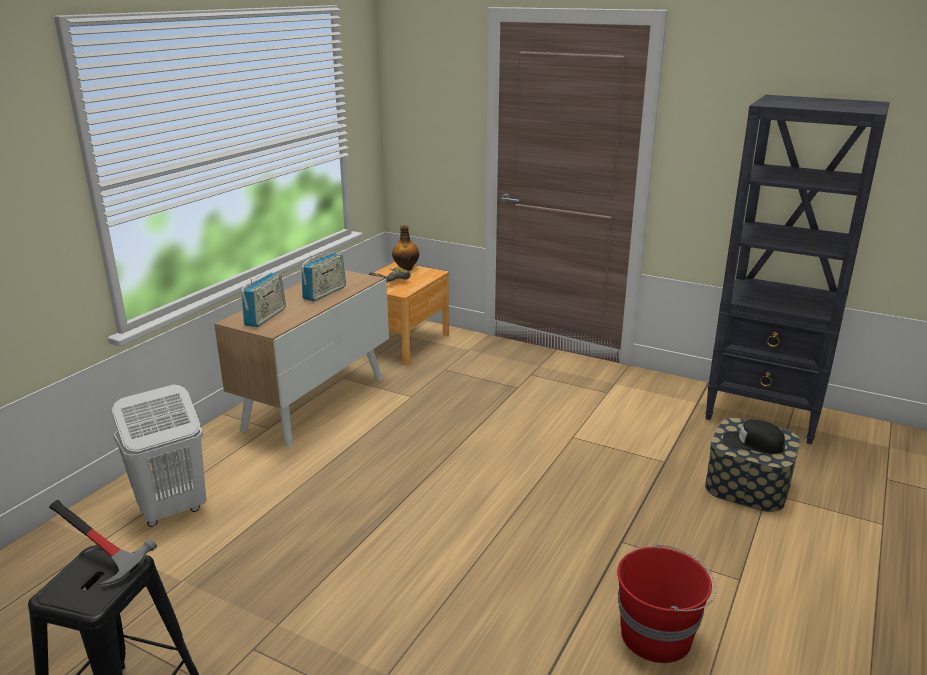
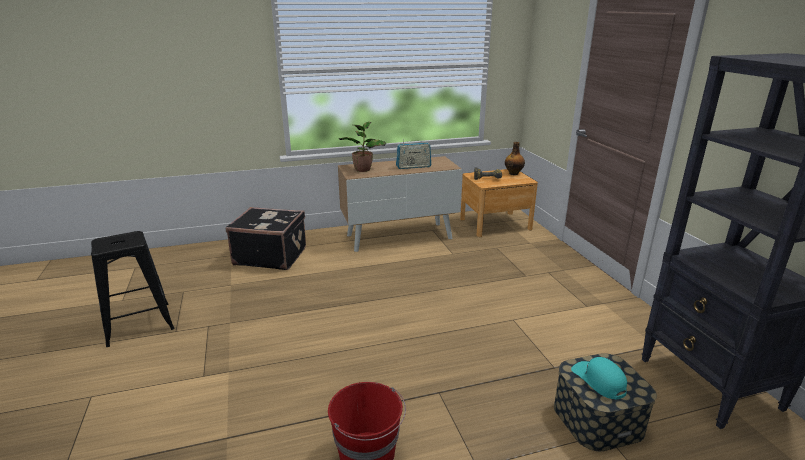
camera: 45 degrees right, 0 degrees up
hammer [49,500,157,587] -> none
white laundry basket [112,385,207,527] -> black suitcase [226,207,306,270]
radio [241,273,286,327] -> potted plant [338,122,386,172]
black cap [723,419,785,454] -> turquoise cap [571,357,627,400]

